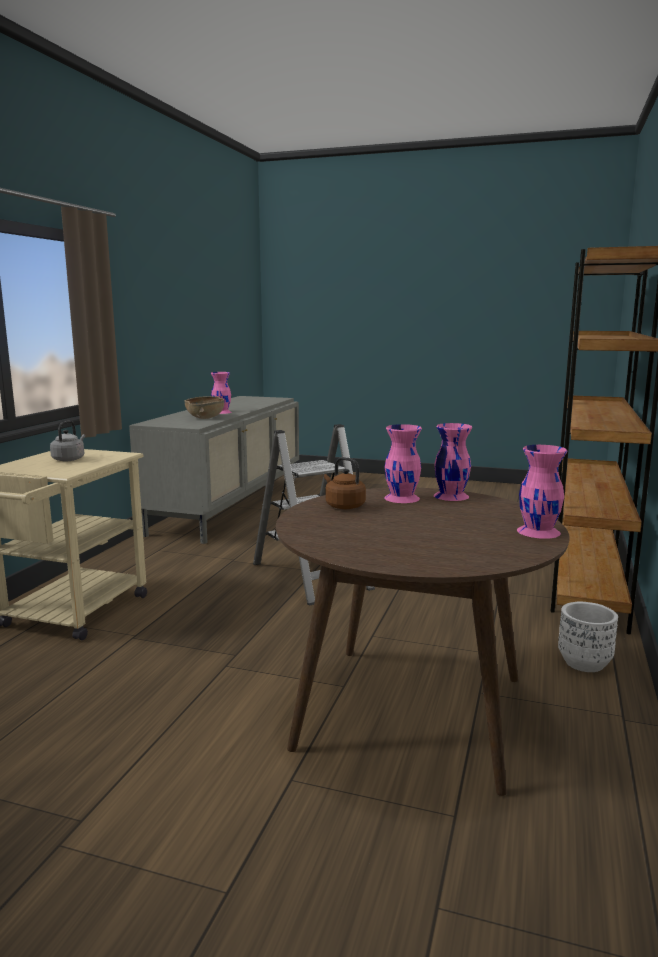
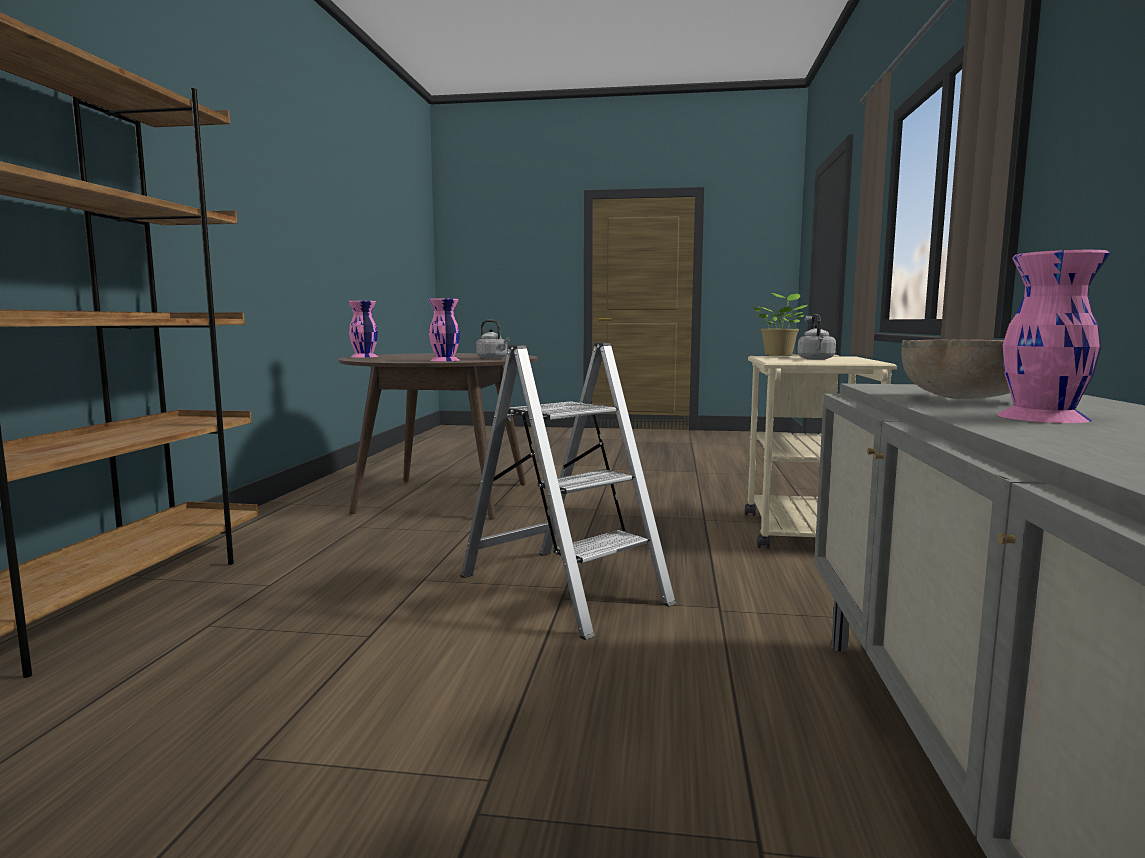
camera: 170 degrees right, 5 degrees down
brown kettle [324,457,366,509] -> grey kettle [476,320,510,359]
pink vase [434,423,473,501] -> none
white planter [558,602,618,672] -> none
none -> potted plant [753,293,808,356]

